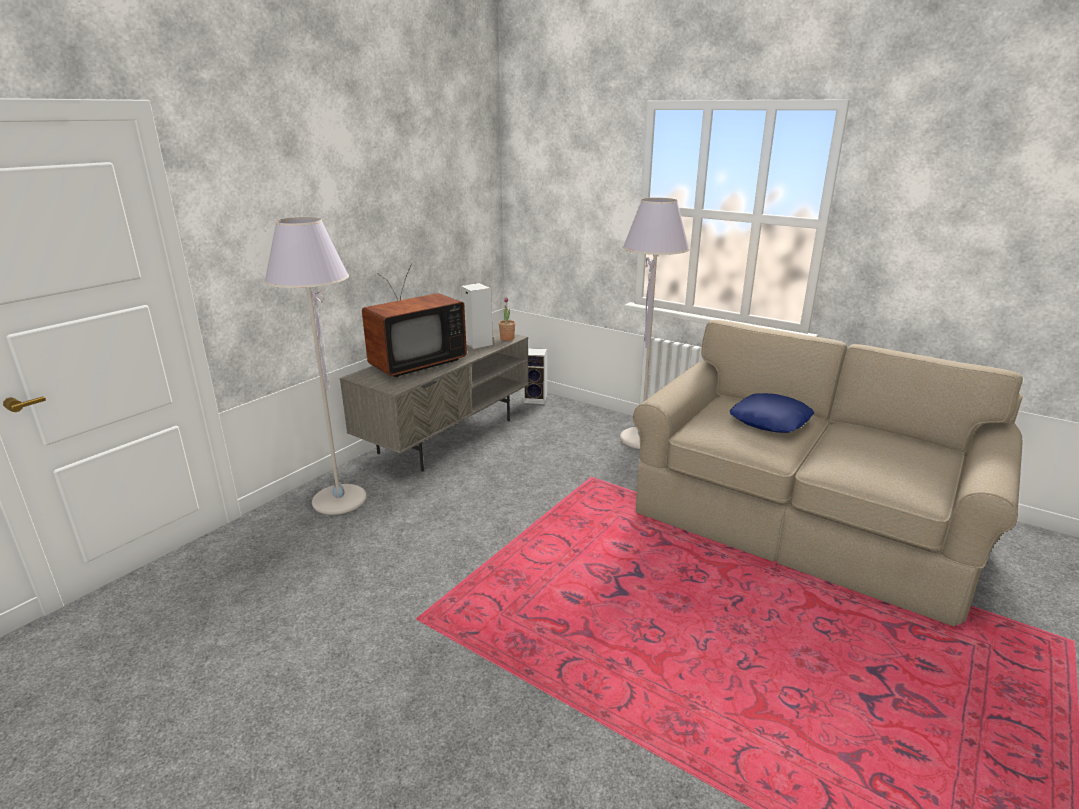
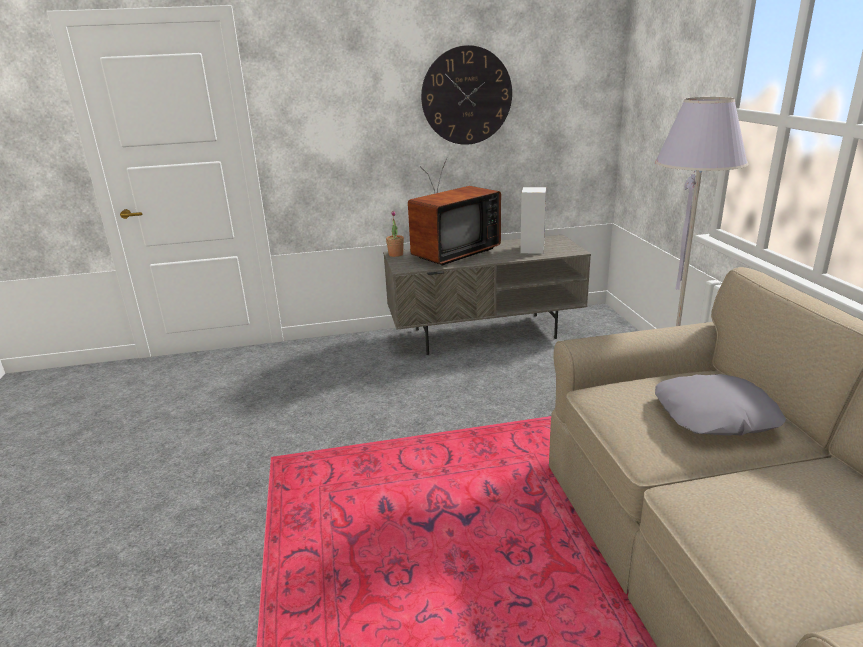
camera: 45 degrees right, 0 degrees up
grey floor lamp [264,217,367,515] -> none
television [362,264,467,377] -> television turned 45 degrees counterclockwise [408,158,501,266]
potted plant [499,297,516,341] -> potted plant moved to [386,211,404,257]
speaker [523,348,547,404] -> none
blue pillow [730,393,814,433] -> grey pillow [655,374,786,436]
none -> wall clock [421,45,512,145]

